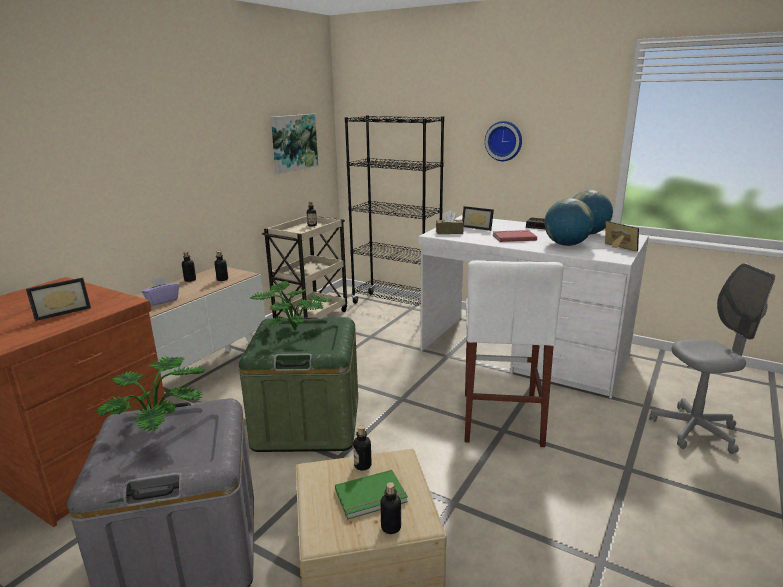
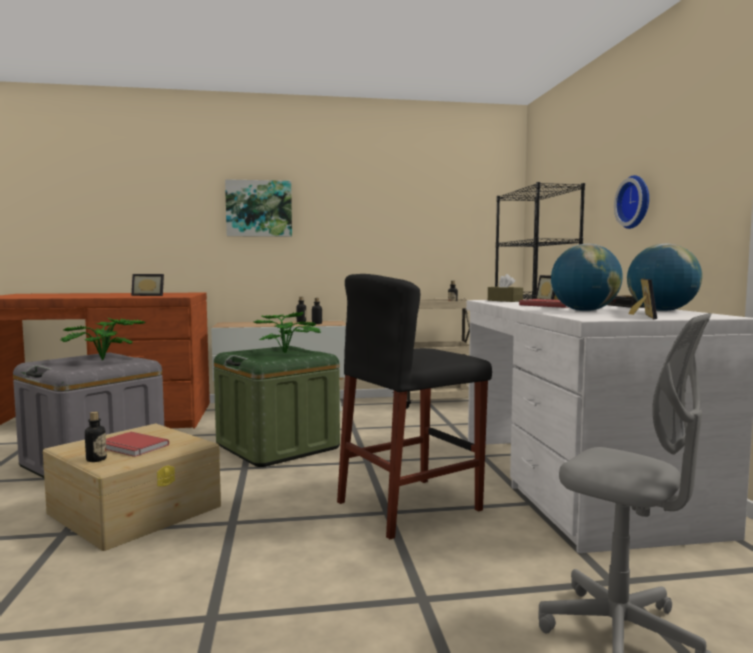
camera: 50 degrees right, 15 degrees down
purple tissue box [142,276,179,306] -> none
picture [271,114,318,174] -> picture moved to [225,179,292,237]
green book [335,470,408,520] -> red book [106,432,169,457]
bottle [353,426,372,471] -> none
white stool [465,260,564,447] -> black stool [337,274,492,539]

